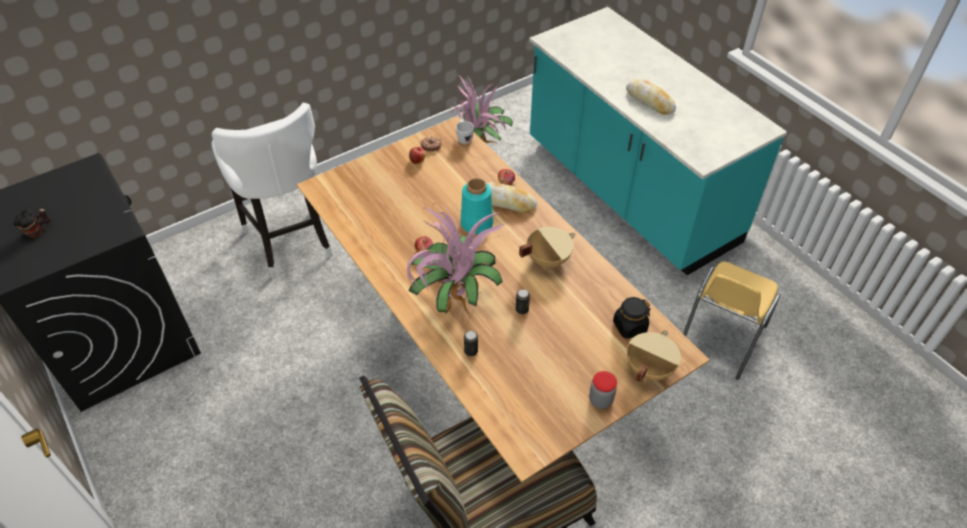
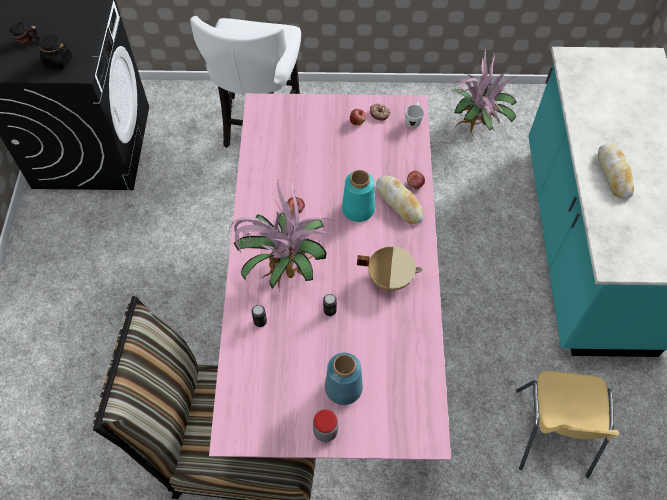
camera: 35 degrees right, 10 degrees up
brown dining table [296,116,710,483] -> pink dining table [209,93,451,460]
black jar [613,297,651,339] -> black jar moved to [36,34,72,70]
beige cooking pot [627,330,681,383] -> none
yellow chair [683,262,781,380] -> yellow chair turned 60 degrees counterclockwise [516,371,619,478]
none -> blue vase [325,352,363,405]

